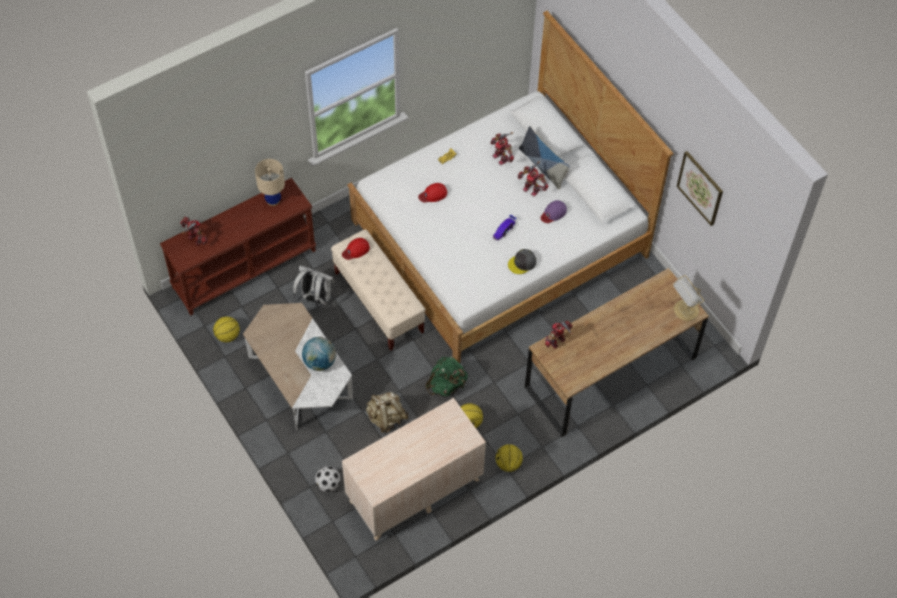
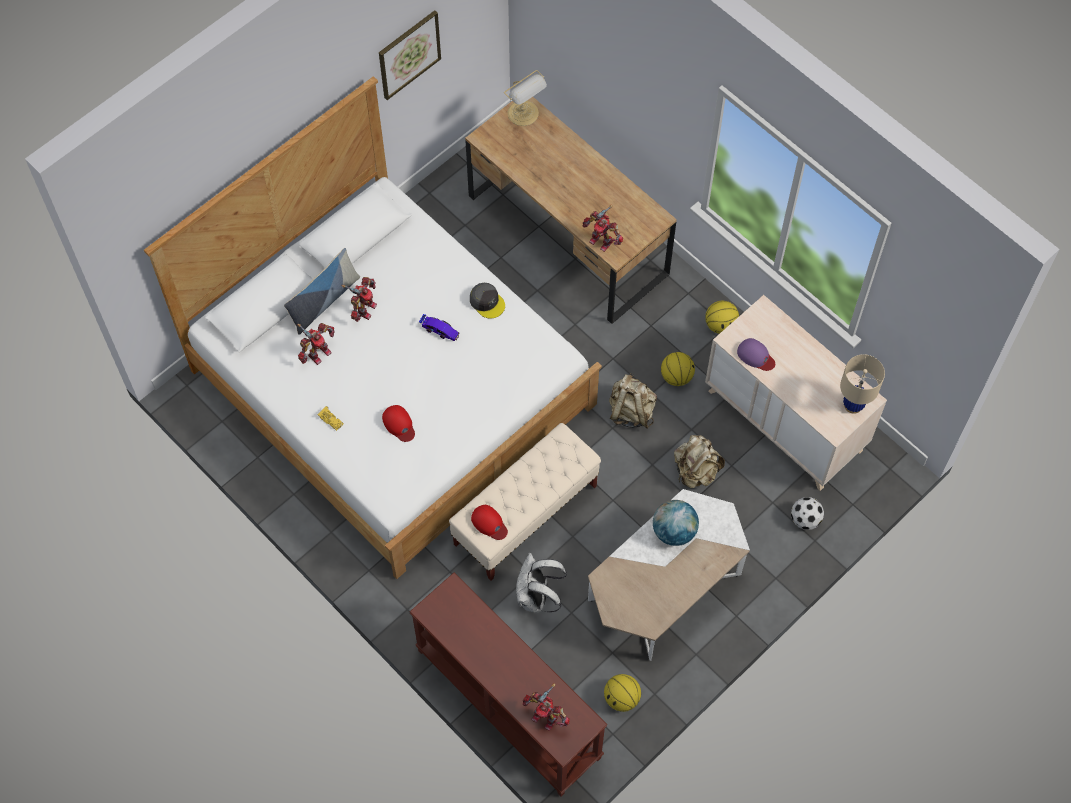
camera: 100 degrees left, 5 degrees up
toy robot [180,217,208,246] -> toy robot turned 90 degrees counterclockwise [523,683,570,731]
beige table lamp [255,159,285,206] -> beige table lamp moved to [840,354,885,414]
green backpack [425,356,468,396] -> beige backpack [609,373,657,429]
purple cap [541,200,567,223] -> purple cap moved to [737,338,775,371]

